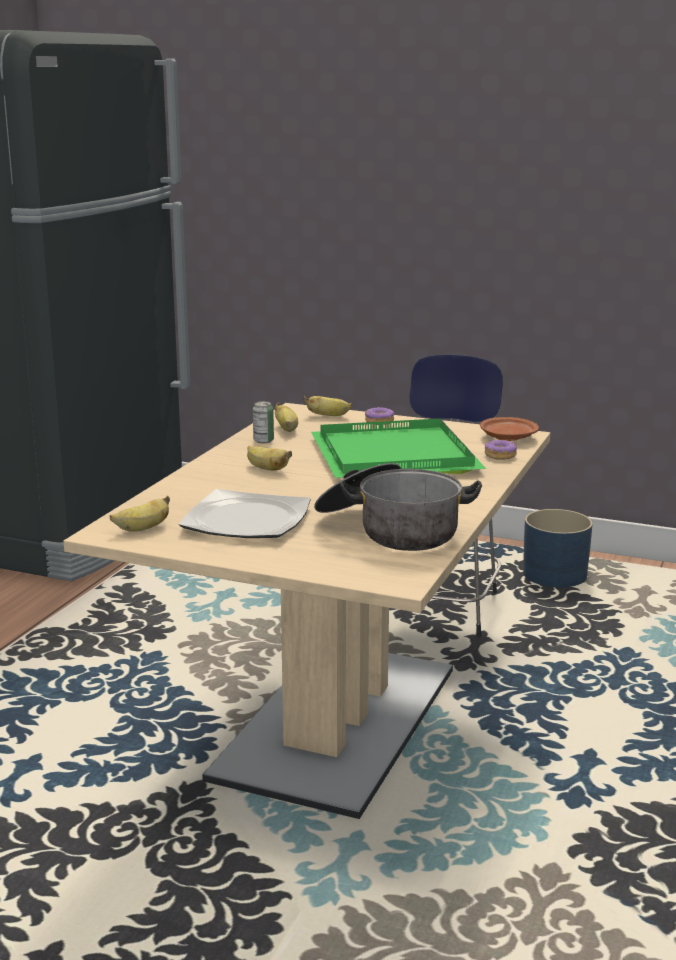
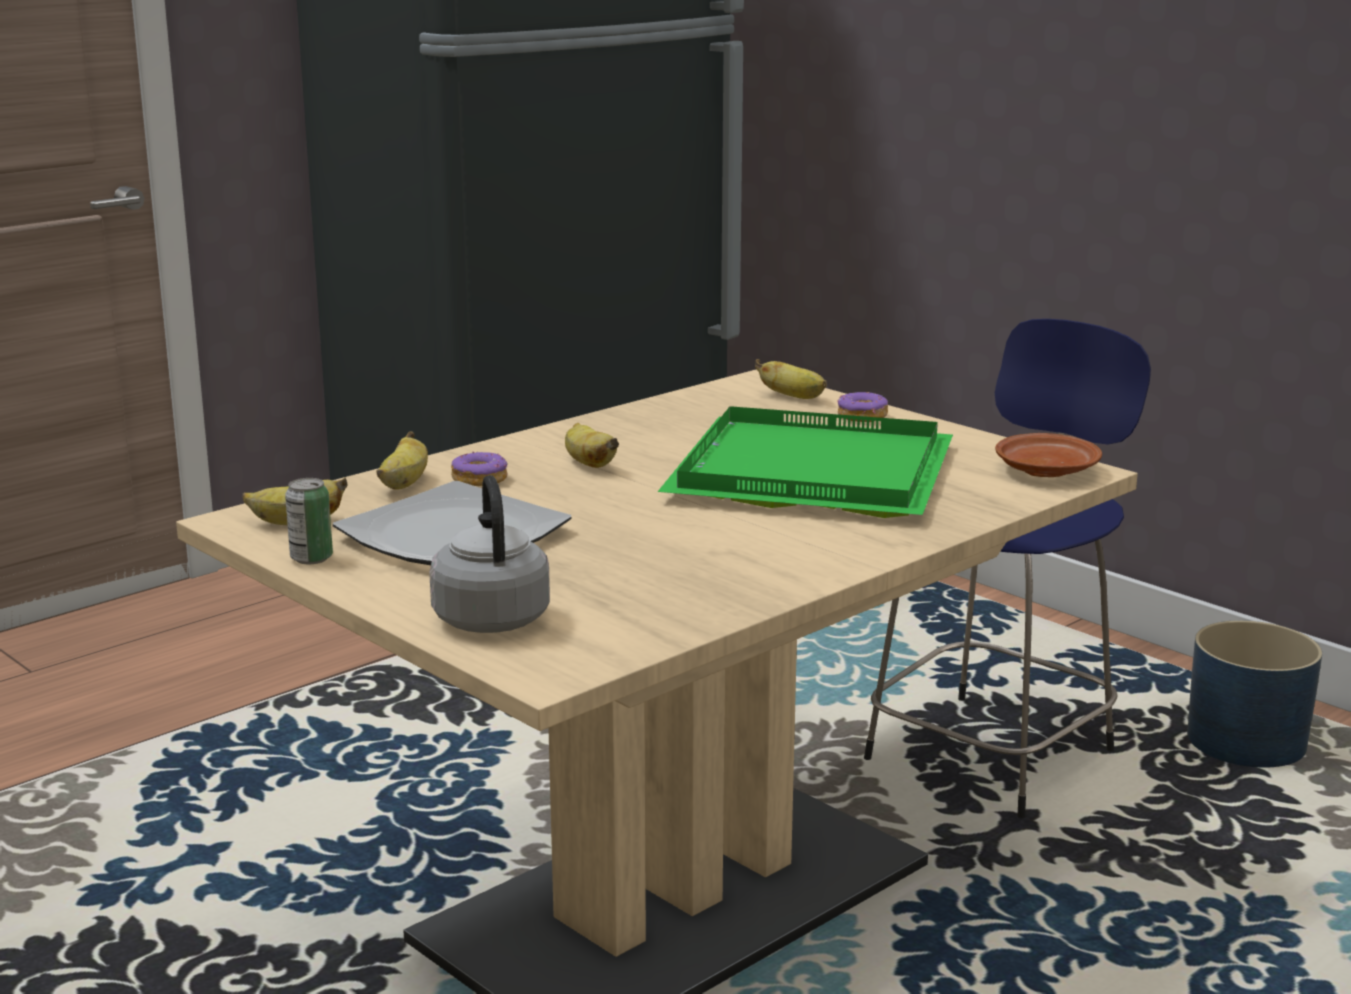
camera: 25 degrees right, 0 degrees up
can [253,401,274,443] -> can moved to [285,478,333,564]
banana [275,403,298,432] -> banana moved to [376,431,428,490]
cooking pot [314,463,482,551] -> none
donut [485,440,517,460] -> donut moved to [451,452,508,486]
none -> grey kettle [429,475,550,633]

